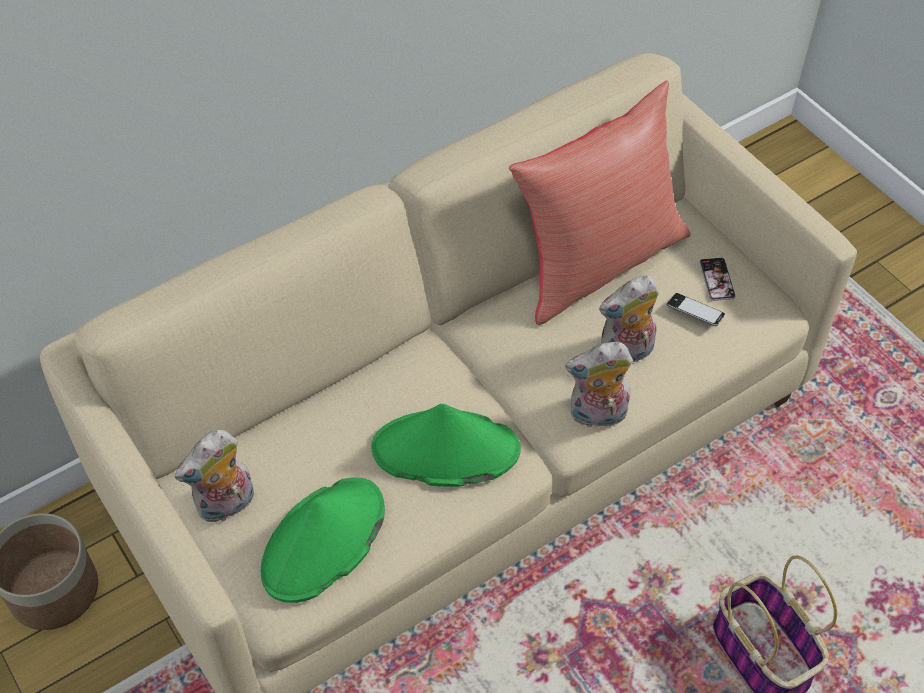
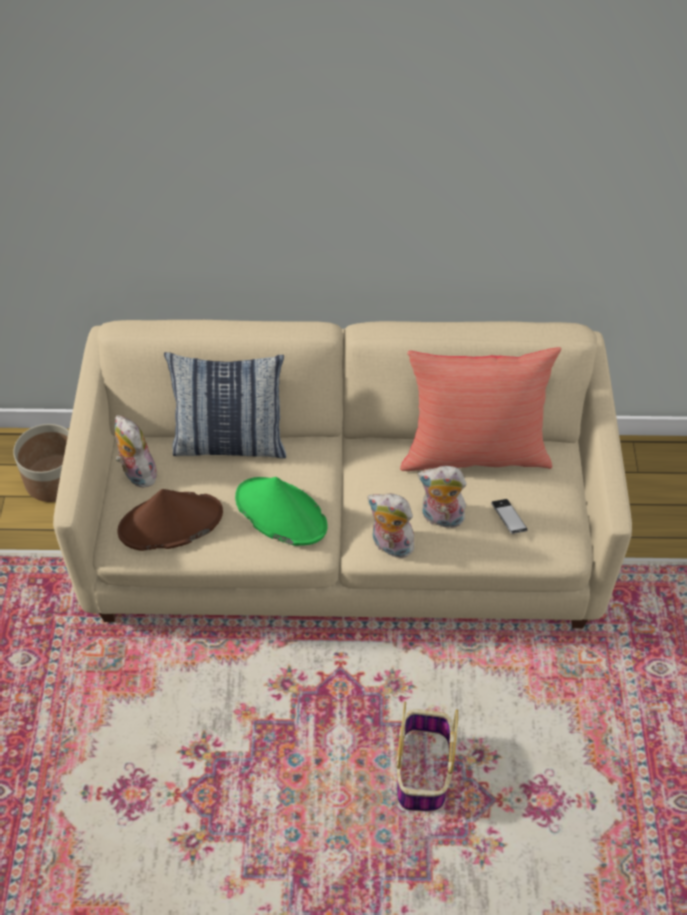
camera: 35 degrees right, 0 degrees up
plush toy [175,430,254,524] -> plush toy turned 60 degrees clockwise [115,415,157,488]
green hat [261,477,385,603] -> brown hat [118,489,223,551]
phone [699,258,736,301] -> none
none -> pillow [164,352,286,458]

